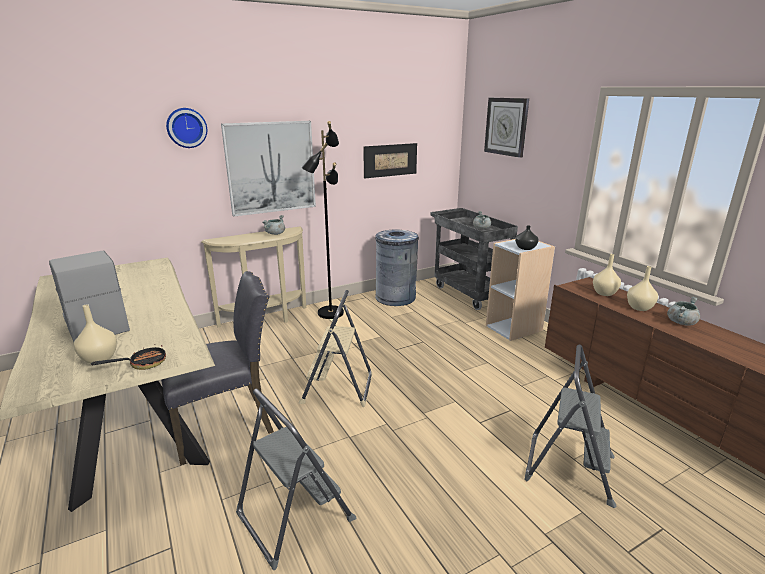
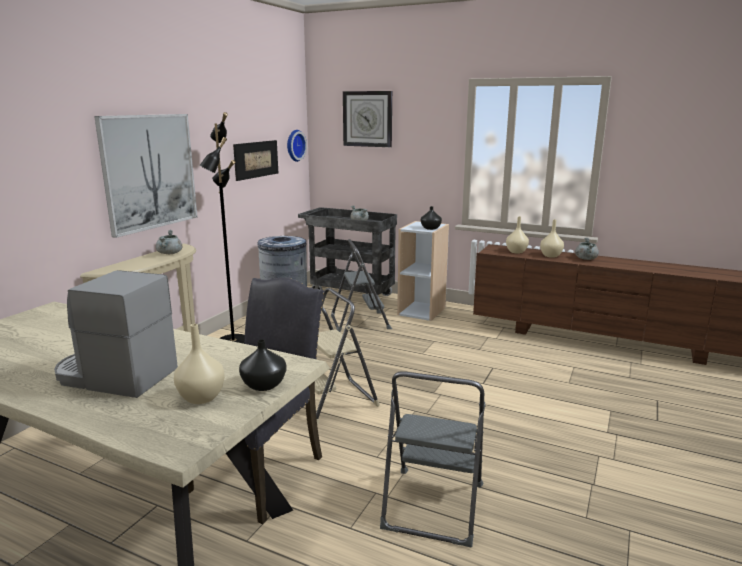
camera: 35 degrees left, 5 degrees down
frying pan [91,344,166,370] -> black vase [239,339,286,391]
wall clock [166,108,207,148] -> wall clock moved to [287,130,307,162]
grey step ladder [524,345,616,508] -> grey step ladder moved to [331,239,392,332]

